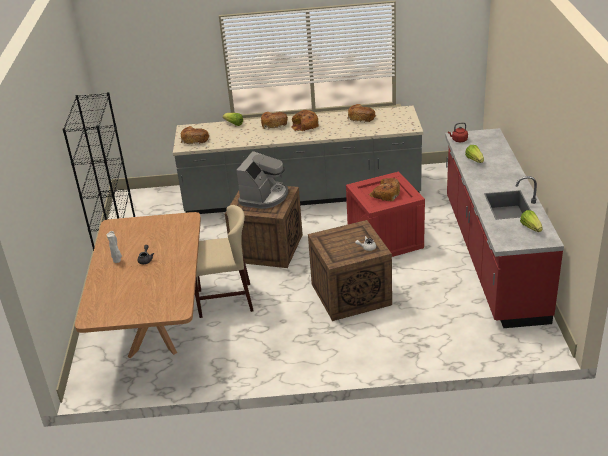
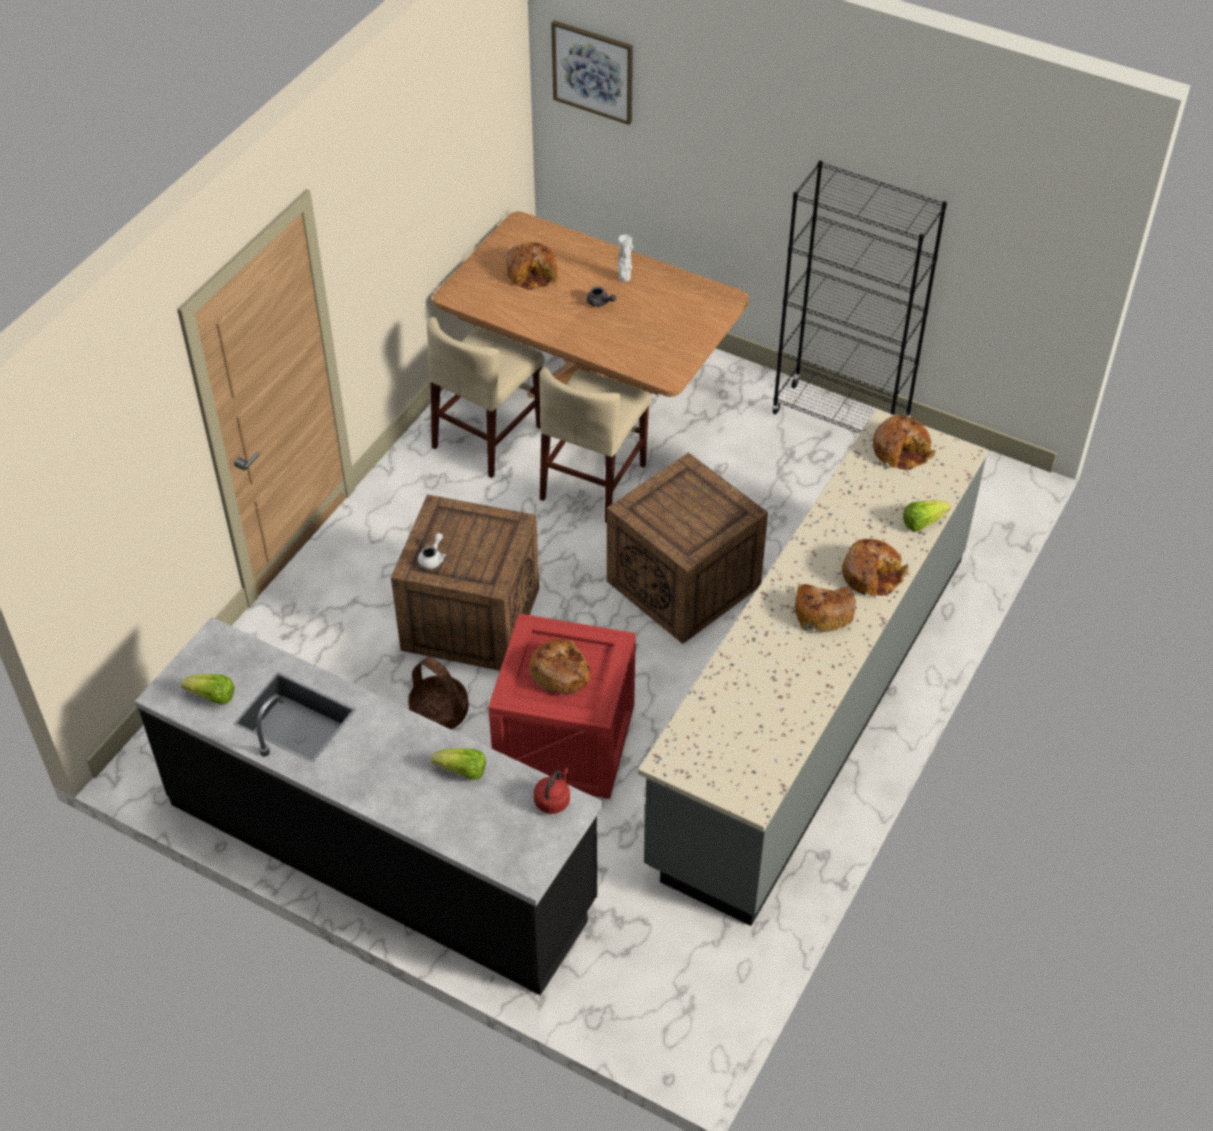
camera: 120 degrees right, 15 degrees up
coffee machine [236,151,288,209] -> none
bread [347,104,376,123] -> bread moved to [506,242,557,290]
red counter [445,128,564,328] -> black counter [135,617,603,995]
none -> basket [408,657,469,729]
none -> beige chair [427,317,544,478]
none -> picture [551,21,633,125]

